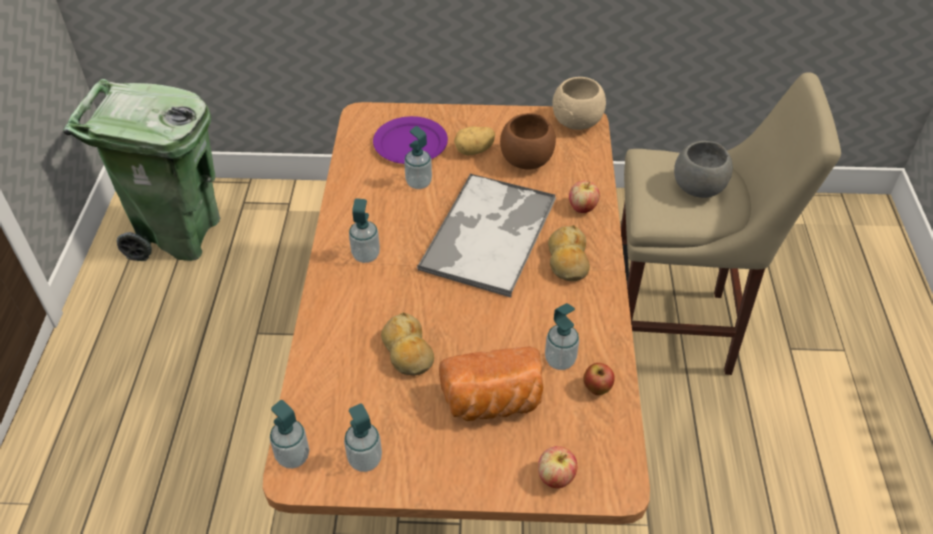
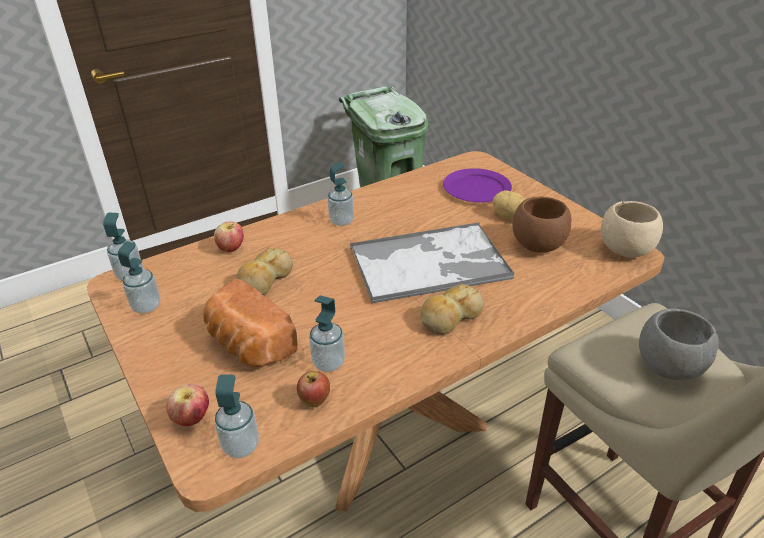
camera: 55 degrees right, 10 degrees down
soap dispenser [404,126,432,189] -> soap dispenser moved to [215,374,259,458]
apple [569,181,600,213] -> apple moved to [214,222,244,252]

